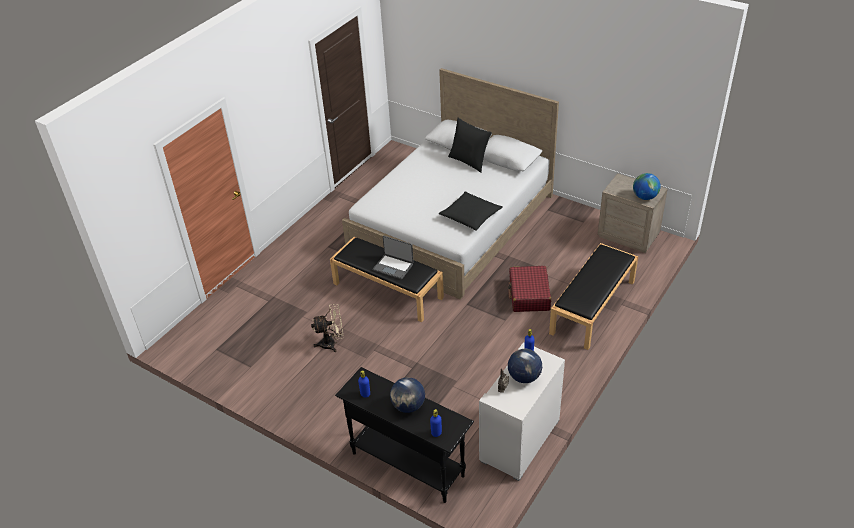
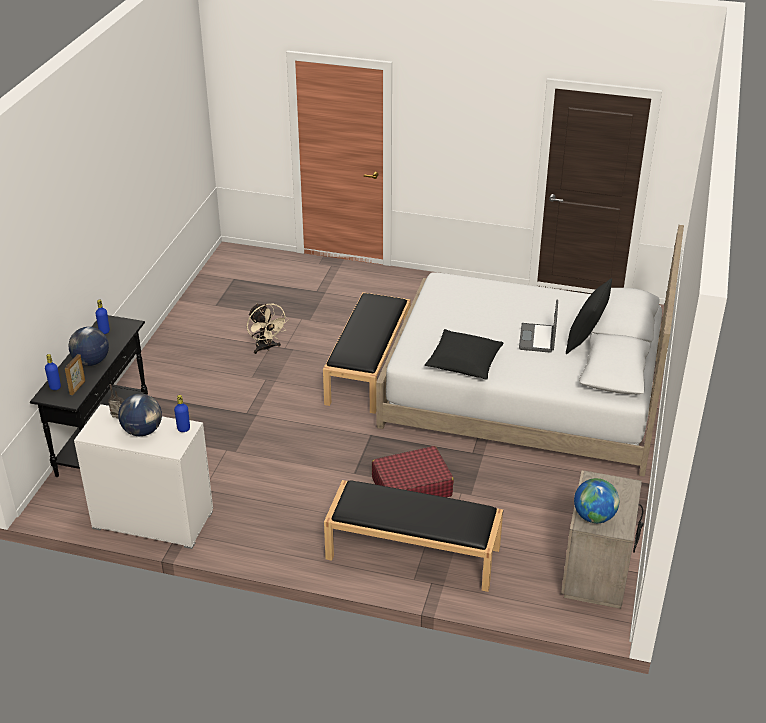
camera: 70 degrees right, 5 degrees down
laptop [373,236,414,279] -> laptop moved to [519,299,558,353]
none -> picture frame [65,354,85,395]

